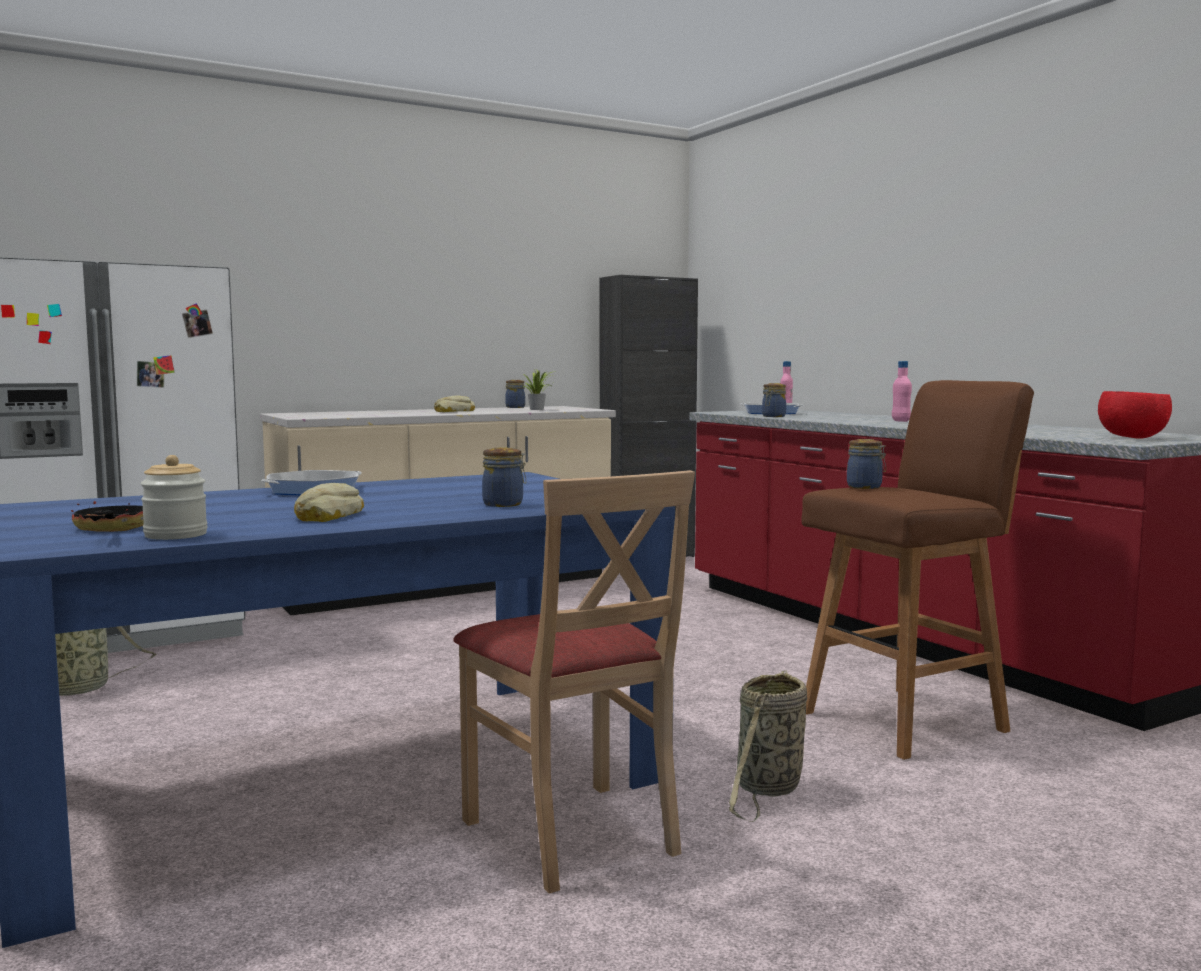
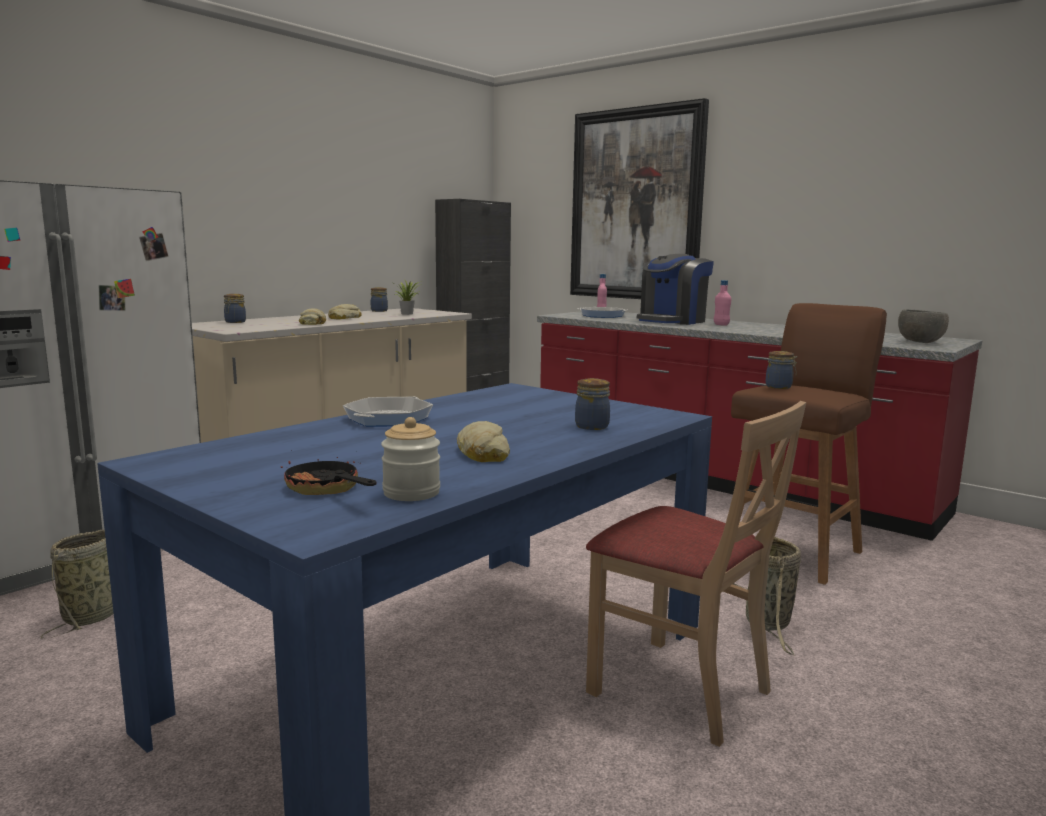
camera: 20 degrees left, 5 degrees up
jar [762,383,786,417] -> jar moved to [224,294,246,323]
red bowl [1098,391,1172,439] -> grey bowl [898,310,949,343]
none -> bread [299,308,326,325]
none -> picture [570,98,709,299]
none -> coffee machine [637,254,714,325]

